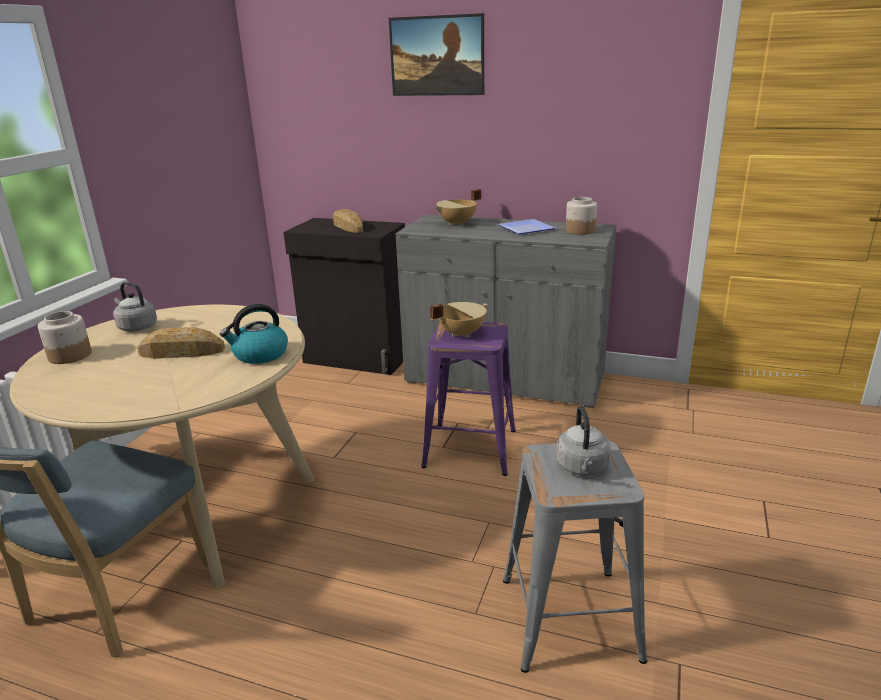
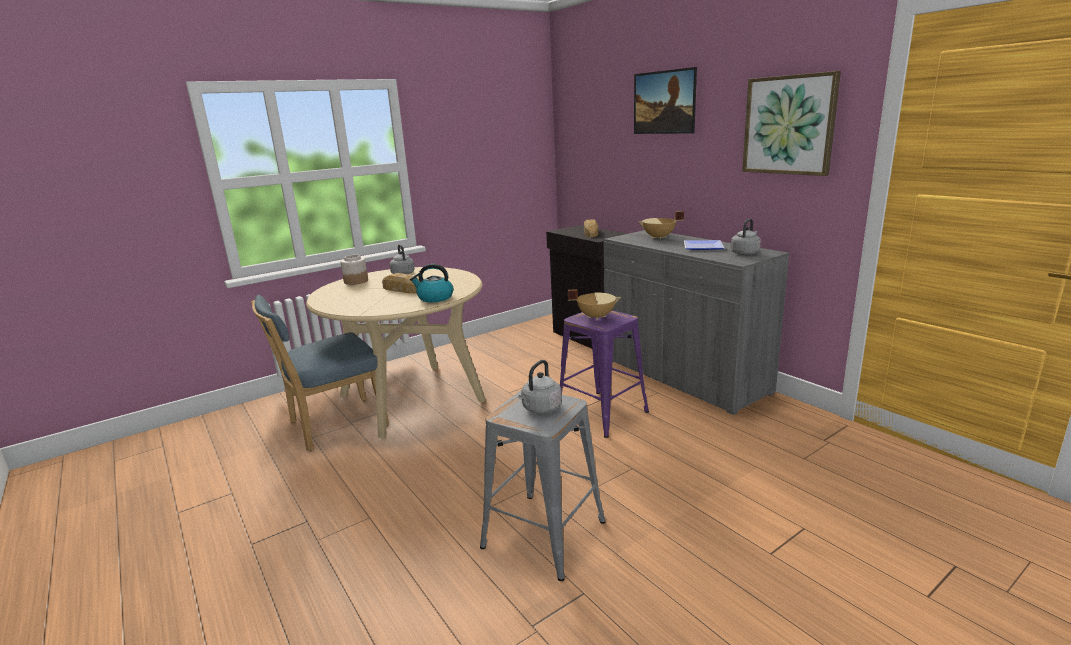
camera: 35 degrees right, 5 degrees down
jar [566,197,597,235] -> grey kettle [731,219,761,255]
none -> picture [742,71,841,176]

